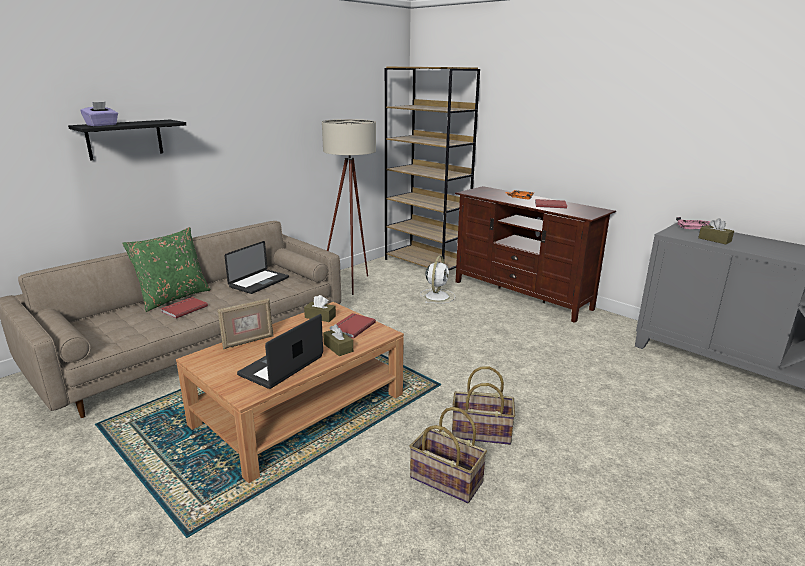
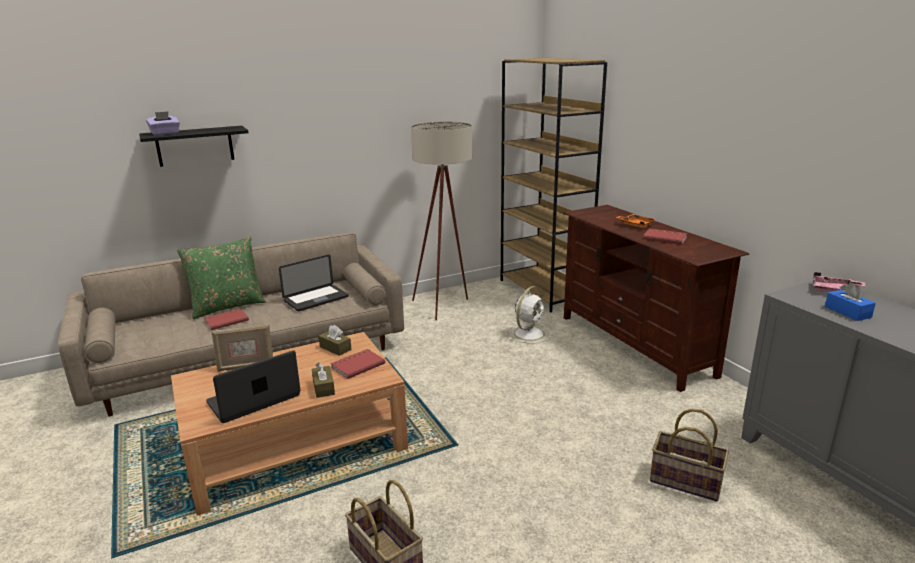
camera: 20 degrees right, 0 degrees up
basket [452,366,515,445] -> basket moved to [650,408,729,502]
brown tissue box [698,218,734,244] -> blue tissue box [825,283,876,321]

